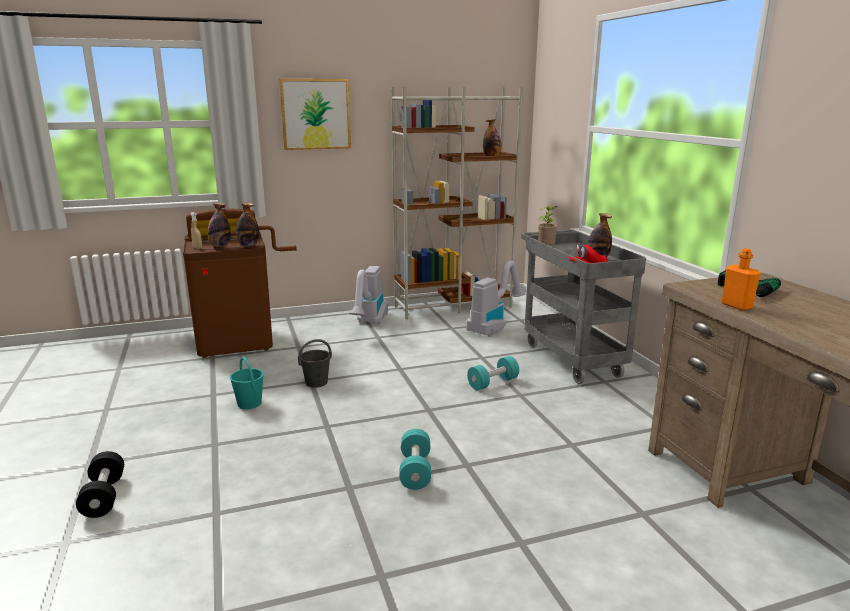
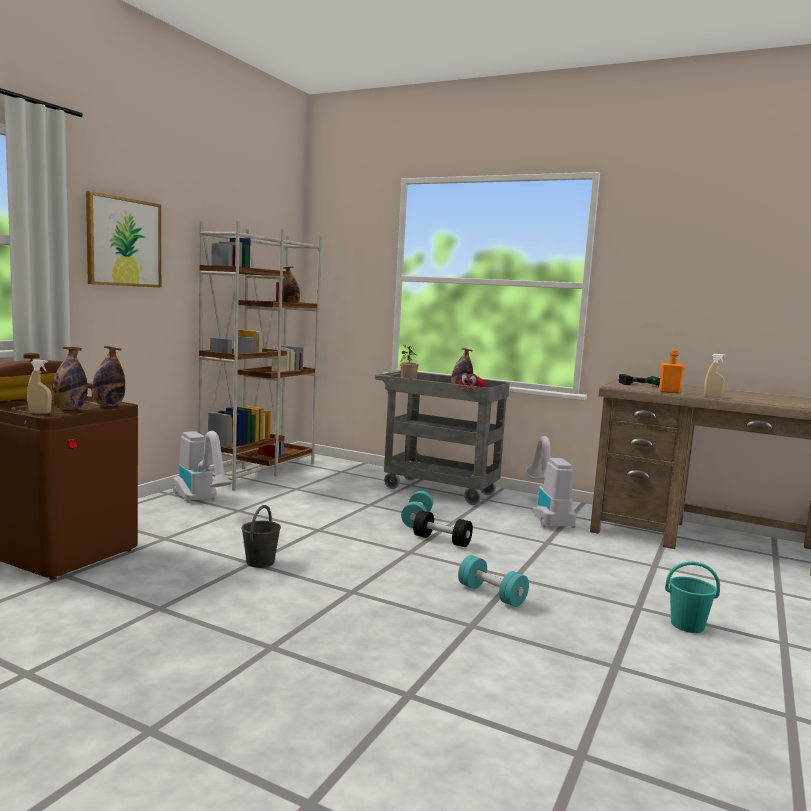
camera: 45 degrees left, 10 degrees down
black dumbbell [76,451,124,518] -> black dumbbell moved to [413,510,473,547]
turquoise bucket [230,357,264,409] -> turquoise bucket moved to [665,561,720,633]
vacuum cleaner [466,260,526,337] -> vacuum cleaner moved to [525,436,577,528]
none -> beige spray bottle [704,354,726,397]

